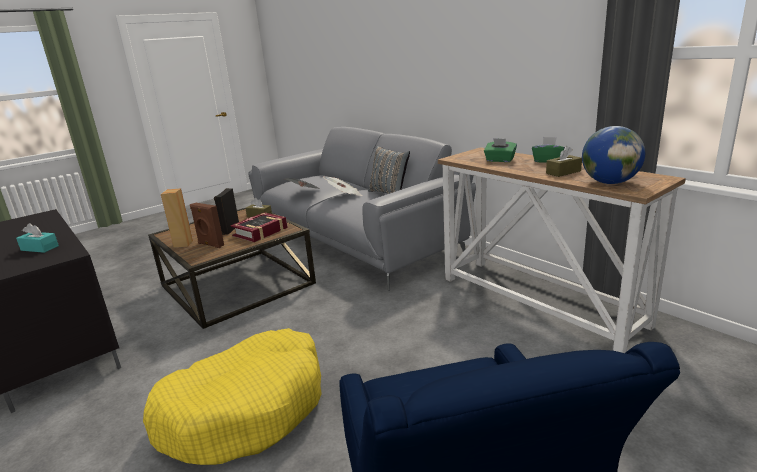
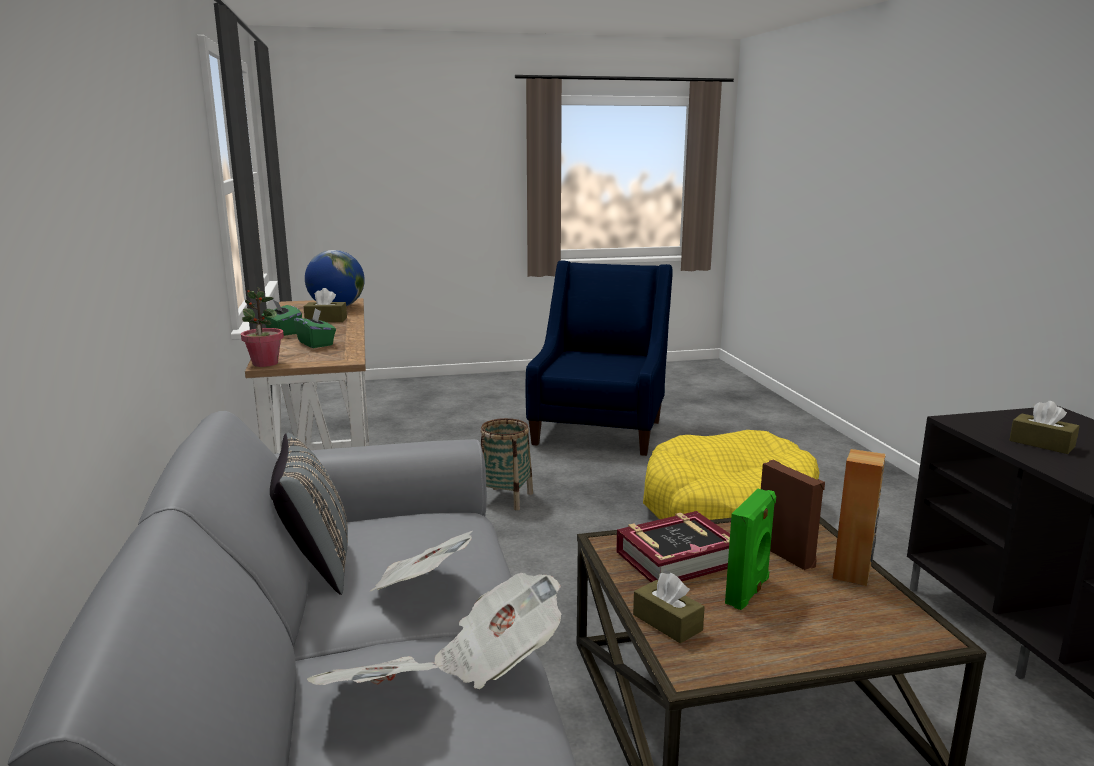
camera: 155 degrees left, 5 degrees down
turquoise tissue box [16,223,59,253] -> brown tissue box [1010,401,1079,454]
black speaker [214,188,239,235] -> green speaker [725,489,776,610]
none -> potted plant [241,287,284,367]
none -> newspaper [307,656,441,685]
none -> basket [481,418,533,510]

